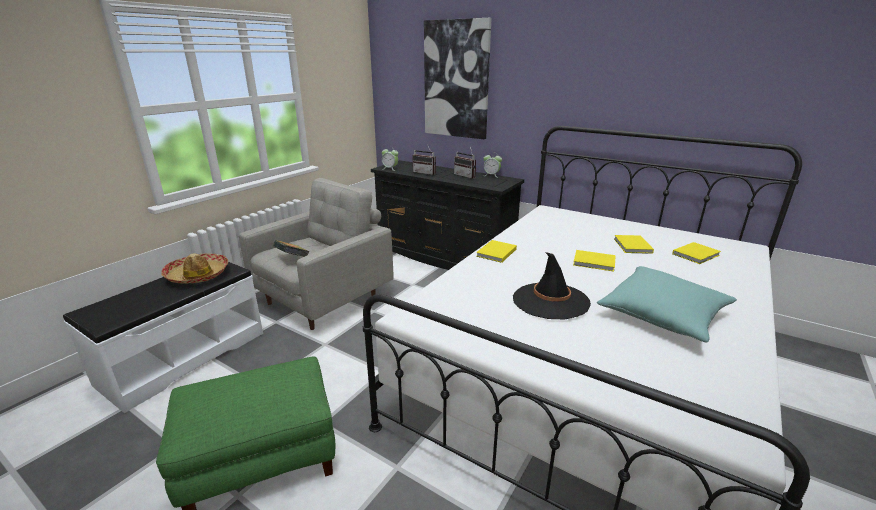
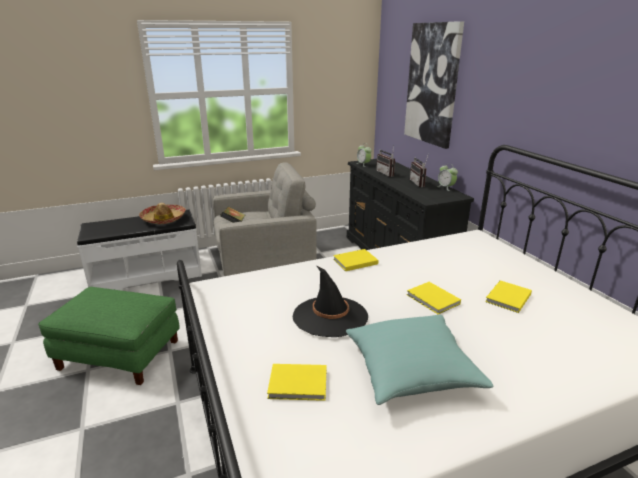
camera: 35 degrees right, 0 degrees up
yellow book [672,242,721,264] -> yellow book moved to [267,364,327,401]

